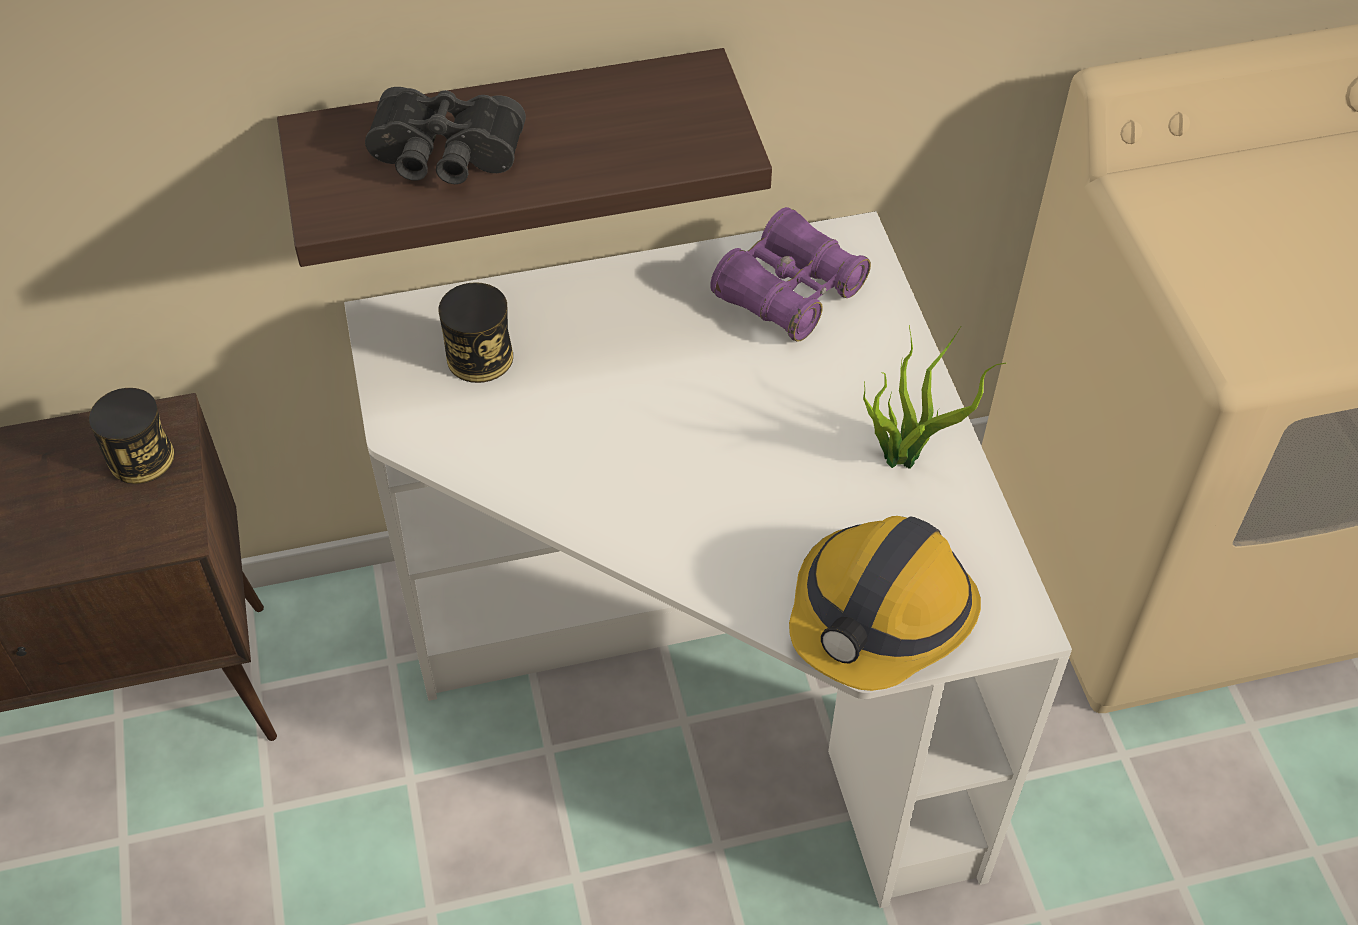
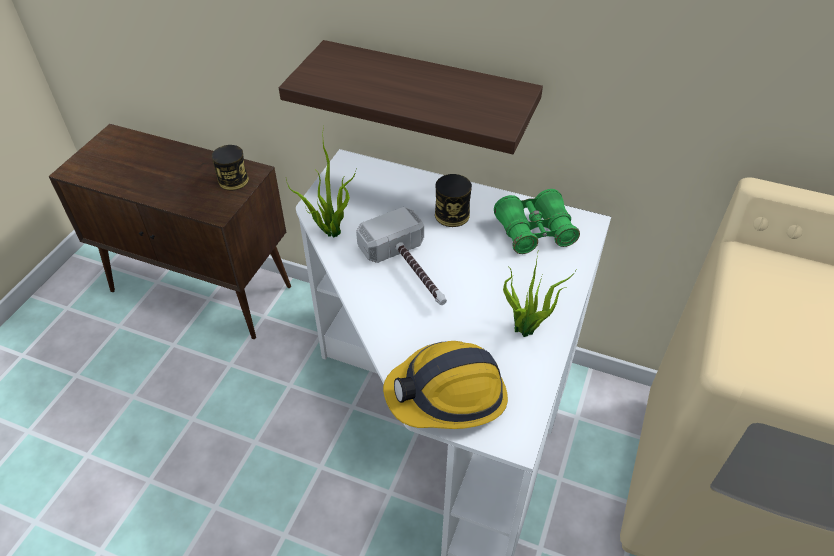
camera: 35 degrees right, 5 degrees down
black binoculars [365,87,526,184] -> none
can [439,282,513,383] -> can moved to [435,174,472,227]
purple binoculars [710,207,871,341] -> green binoculars [494,189,580,254]
none -> potted plant [286,125,356,238]
none -> hammer [356,207,447,305]

